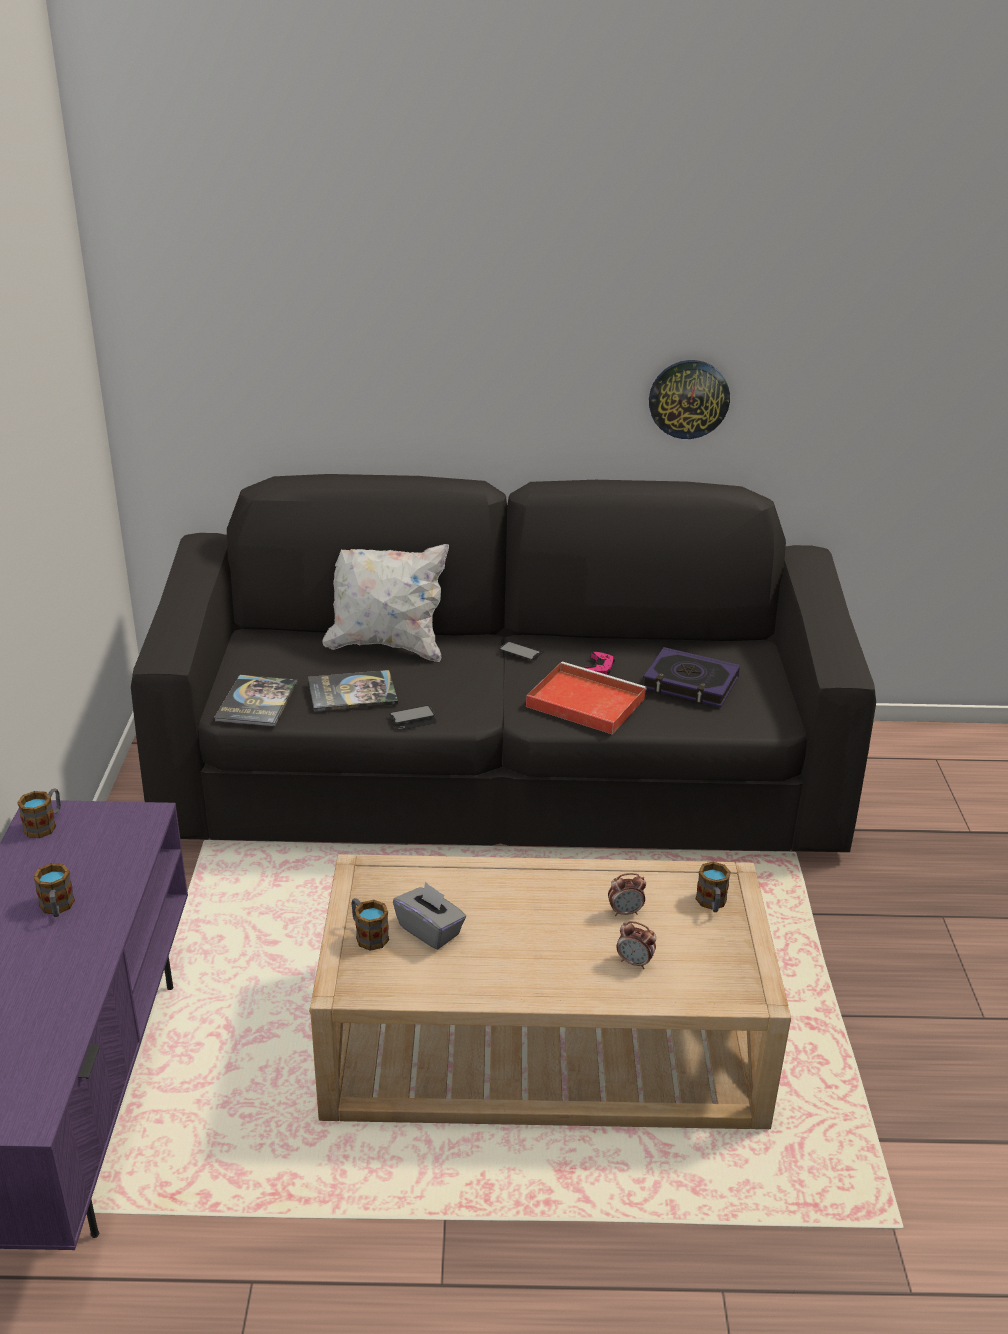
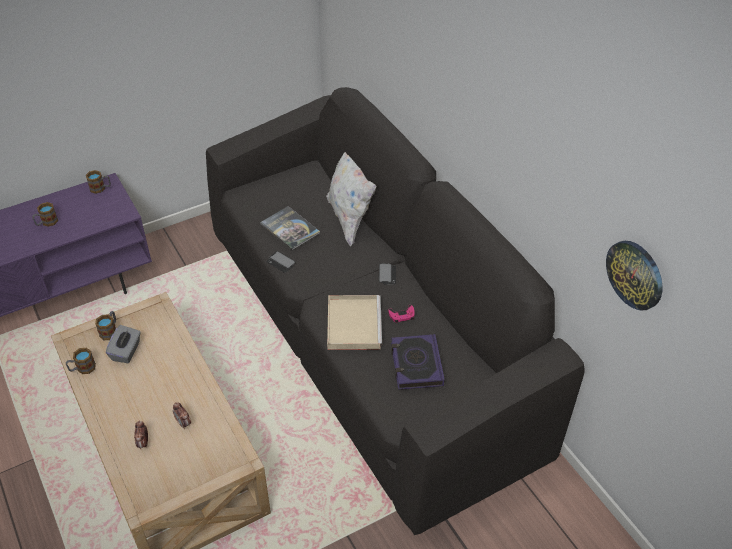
camera: 60 degrees right, 15 degrees up
book [214,675,297,727] -> none
red tray [526,661,647,735] -> beige tray [327,295,382,350]
wall clock [649,360,730,439] -> wall clock moved to [606,241,663,311]
mug [695,862,731,912] -> mug moved to [66,348,96,374]

